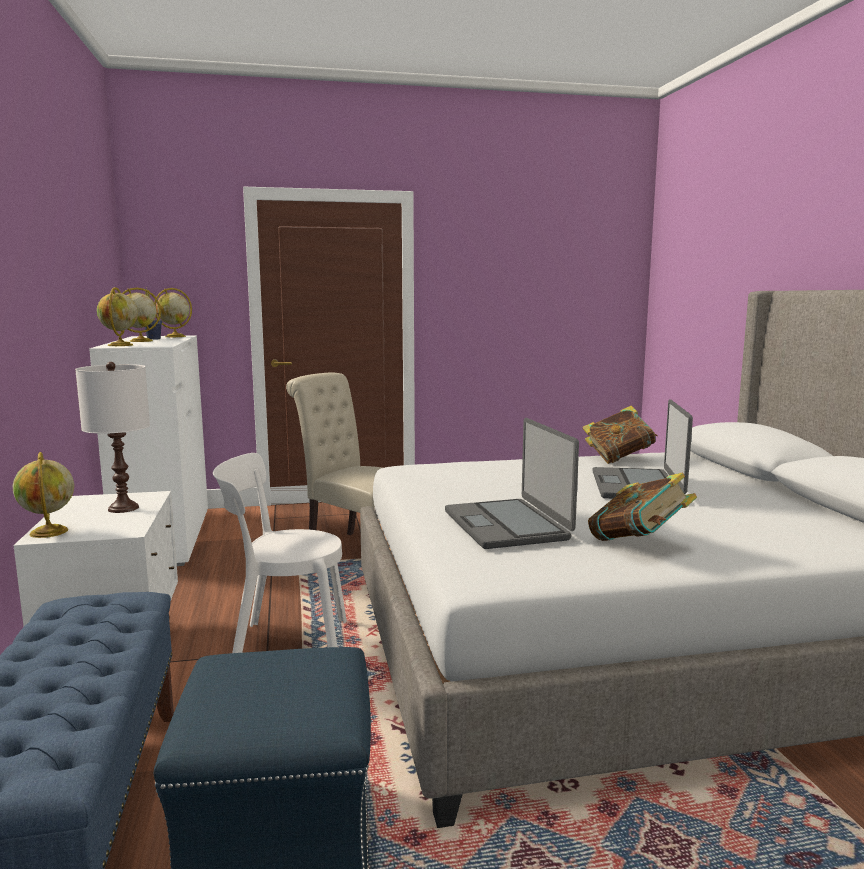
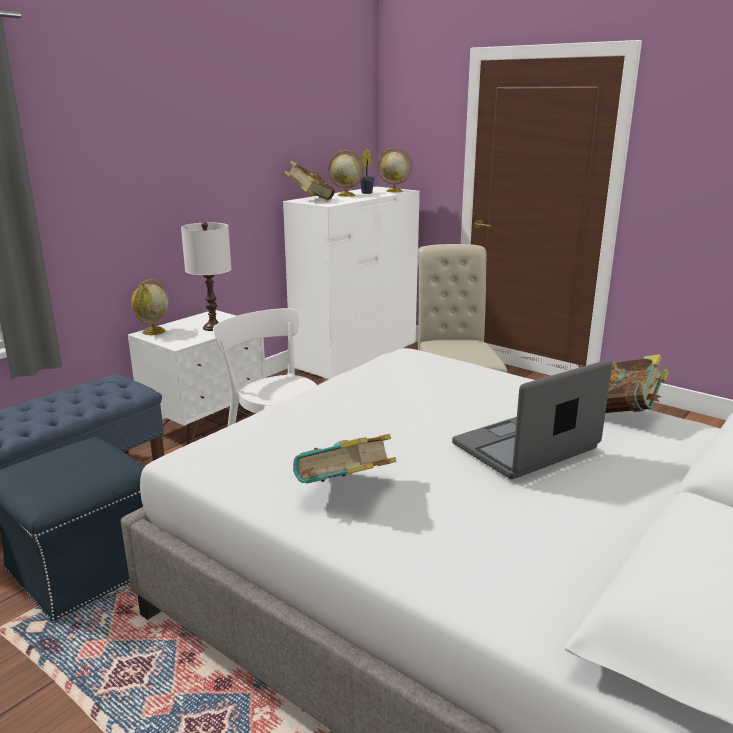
camera: 50 degrees right, 10 degrees up
globe [97,287,138,346] -> book [284,160,335,200]
laptop [445,418,579,549] -> none

